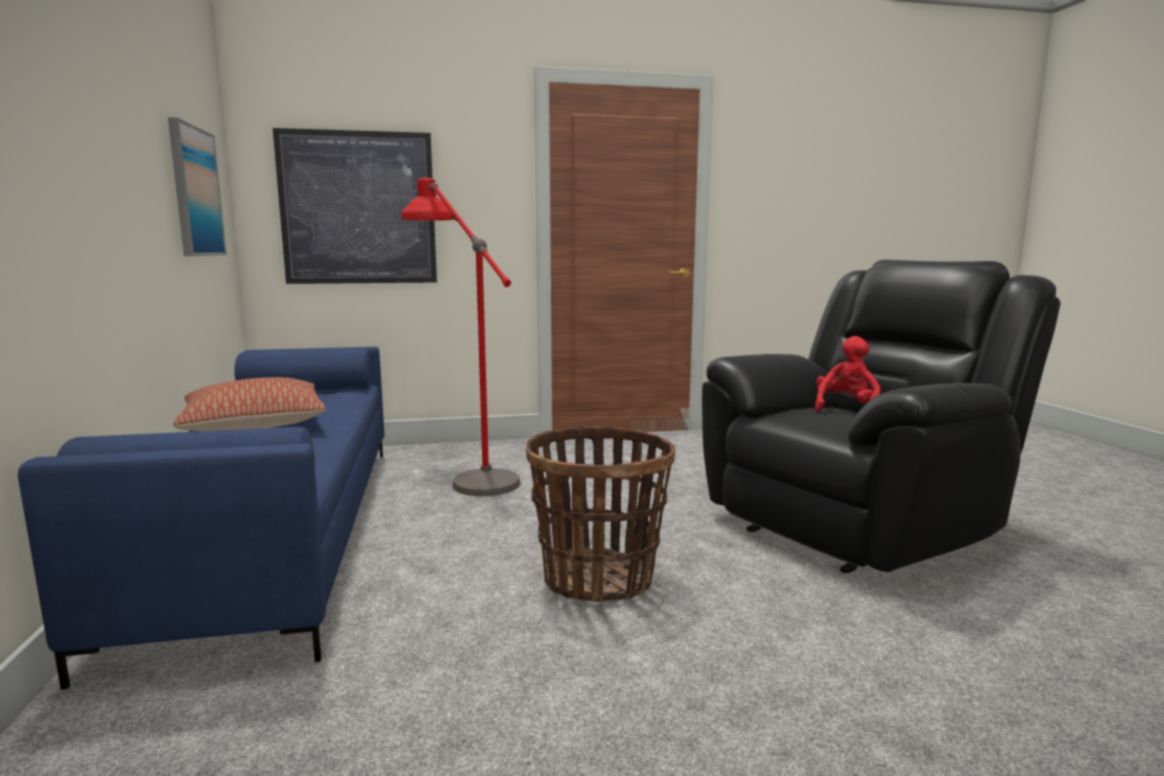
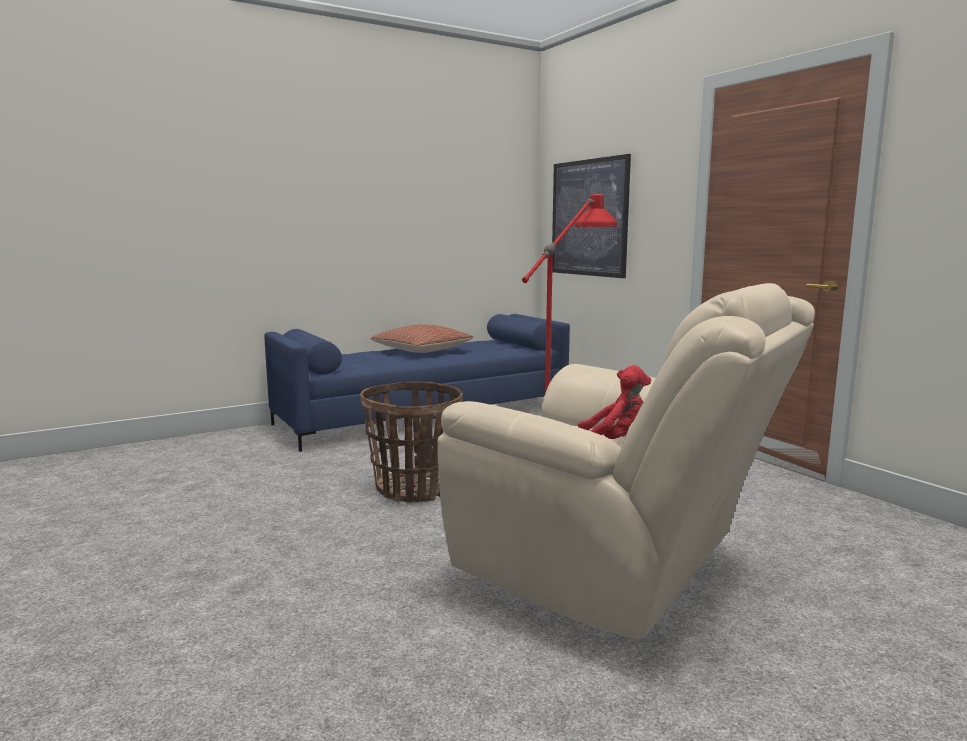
camera: 70 degrees right, 0 degrees up
picture [168,117,227,256] -> none
black armchair [702,259,1061,573] -> beige armchair [438,283,815,640]

